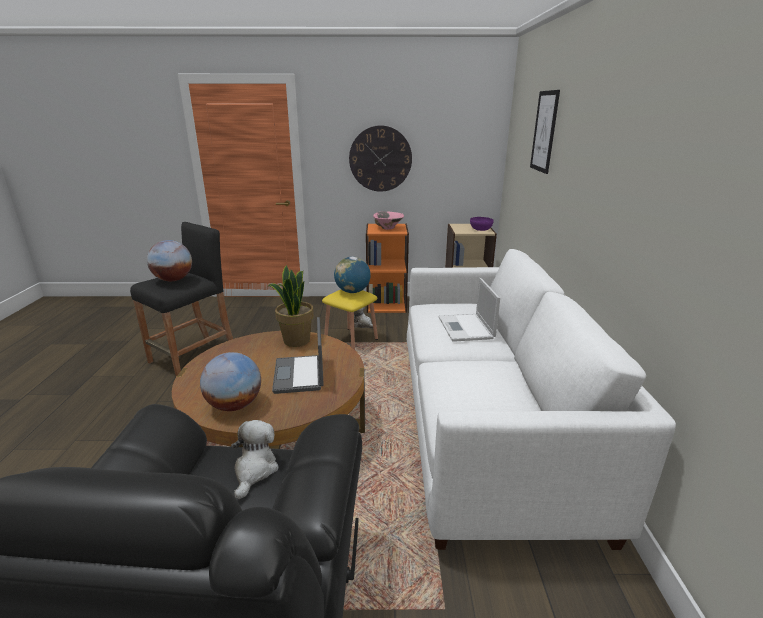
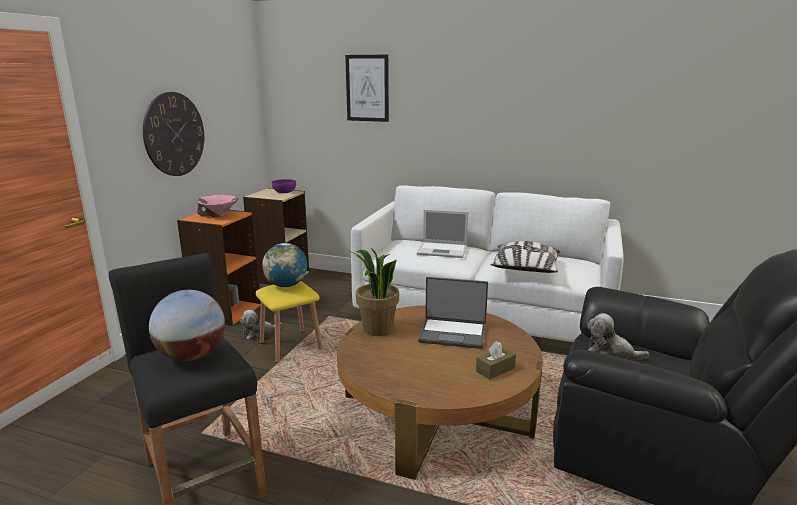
camera: 70 degrees left, 5 degrees down
globe [200,352,261,411] -> brown tissue box [476,341,516,380]
none -> pillow [491,241,560,273]

